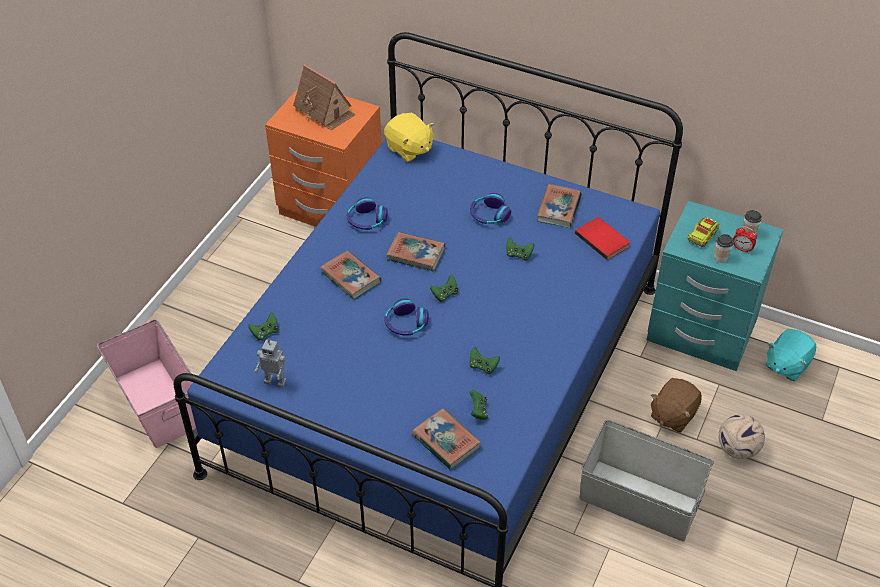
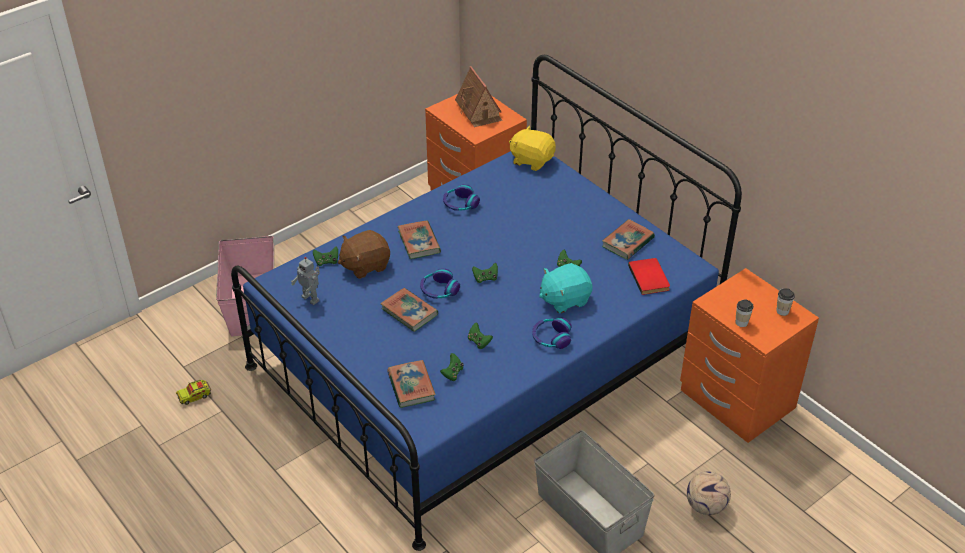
camera: 25 degrees right, 5 degrees down
yellow plush toy [384,113,434,162] -> yellow plush toy turned 135 degrees clockwise [509,126,556,171]
book [387,232,445,271] -> book moved to [381,288,438,332]
headphones [470,193,511,224] -> headphones moved to [532,318,572,349]
turquoise nightstand [647,200,783,371] -> orange nightstand [680,268,819,443]
brown plush toy [651,378,702,433] -> brown plush toy moved to [338,230,390,279]
toy truck [687,217,719,247] -> toy truck moved to [176,380,211,405]
alarm clock [733,226,757,253] -> none
turquoise plush toy [766,329,816,381] -> turquoise plush toy moved to [539,263,592,313]

